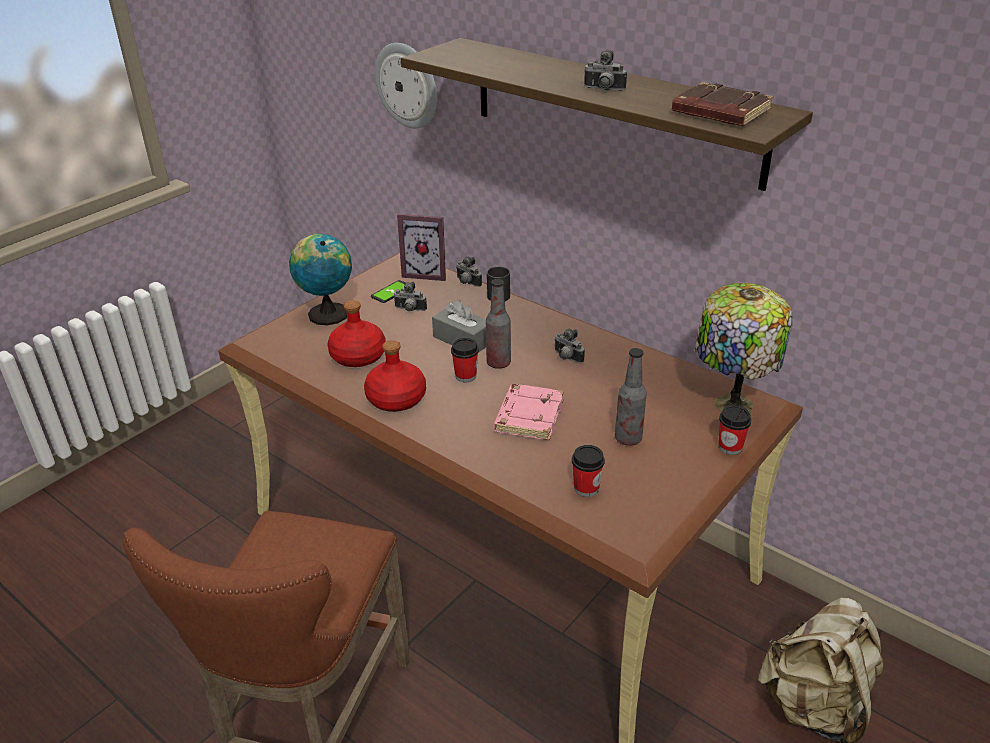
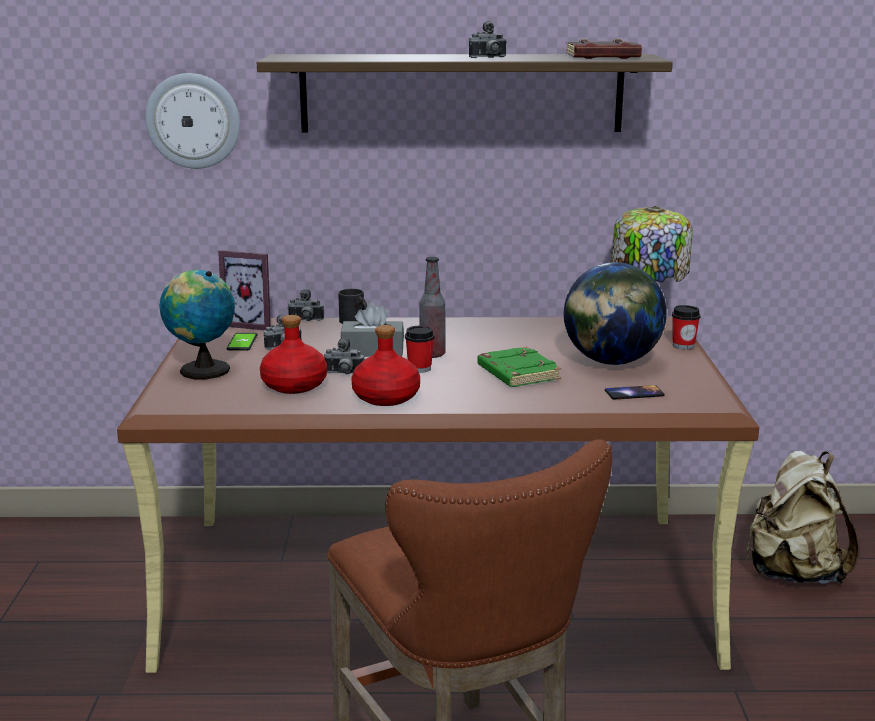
camera: 40 degrees left, 15 degrees down
picture frame [397,214,446,281] -> picture frame turned 45 degrees clockwise [218,250,271,331]
pink book [494,384,564,441] -> green book [477,346,561,387]
camera [554,329,585,363] -> camera moved to [324,338,364,374]
cup [572,445,605,497] -> phone [605,385,665,400]
bottle [615,348,647,446] -> globe [564,262,667,365]

